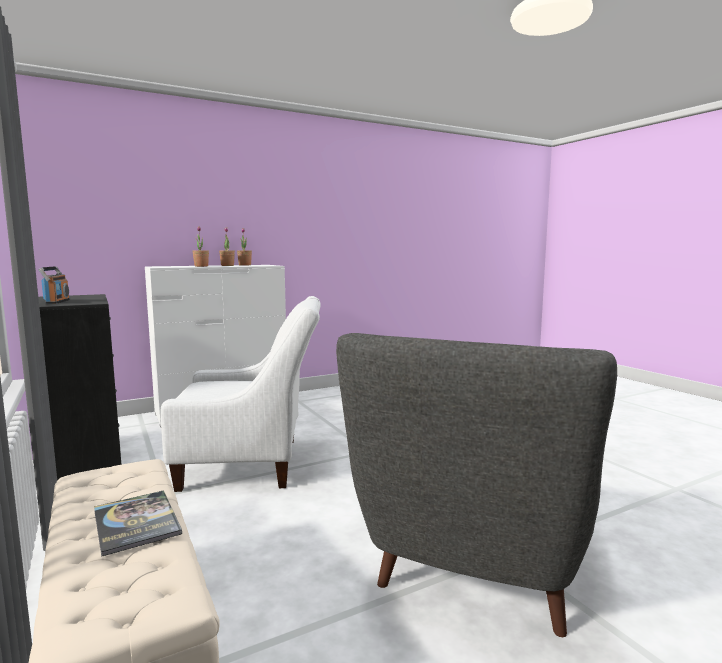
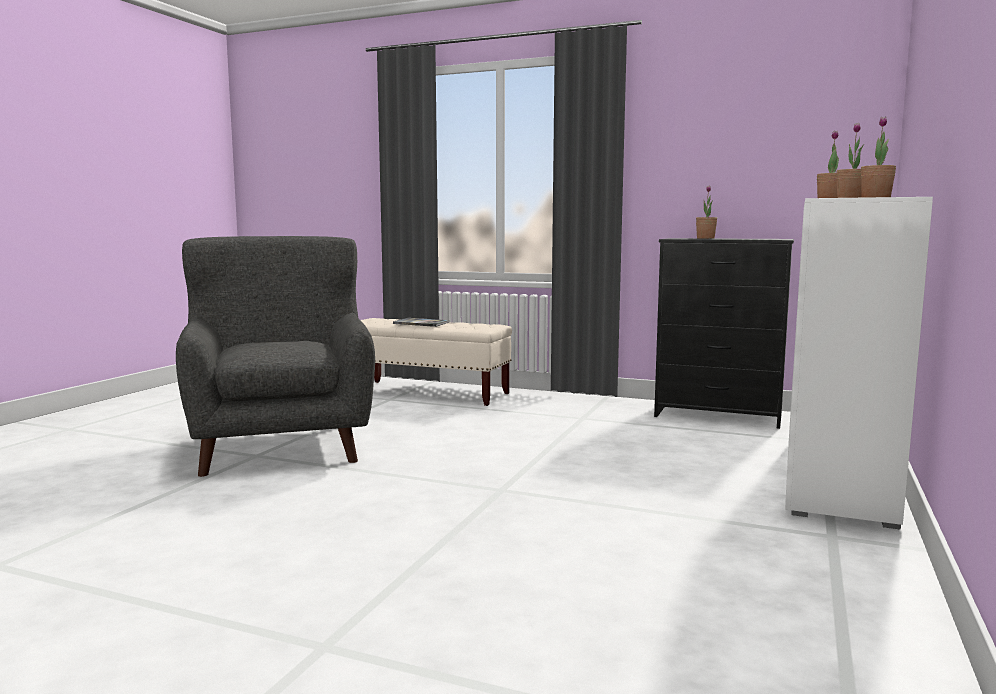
camera: 140 degrees right, 0 degrees up
radio [38,266,70,304] -> potted plant [696,186,717,239]
white armchair [160,296,321,492] -> none

